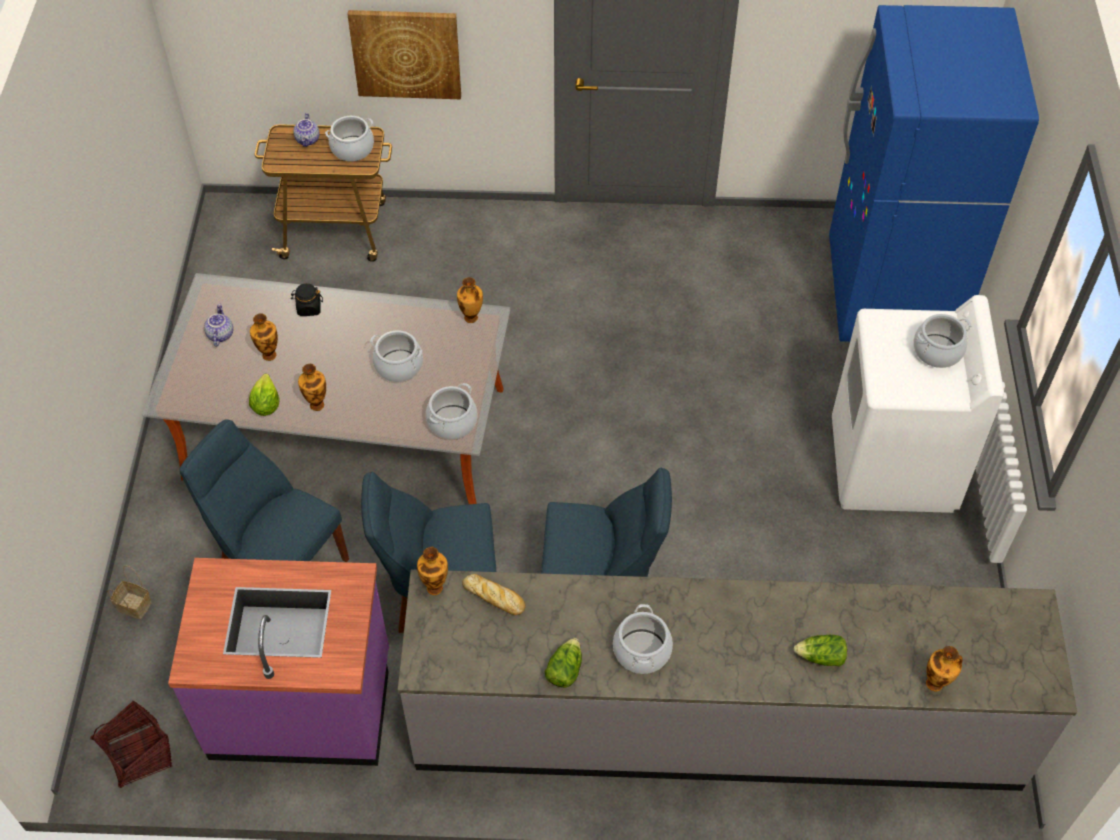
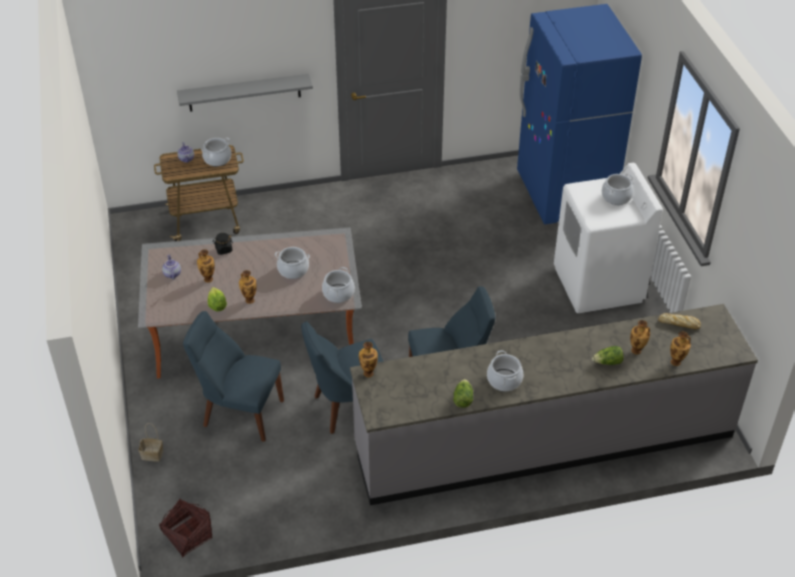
camera: 15 degrees left, 10 degrees down
purple counter [168,558,389,766] -> none
picture [347,10,461,99] -> grey shelf [177,74,313,112]
vase [457,277,483,323] -> vase moved to [630,320,650,354]
bread [462,574,526,615] -> bread moved to [658,313,701,330]

